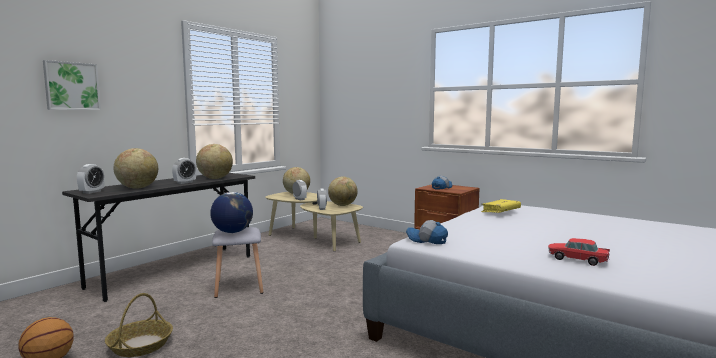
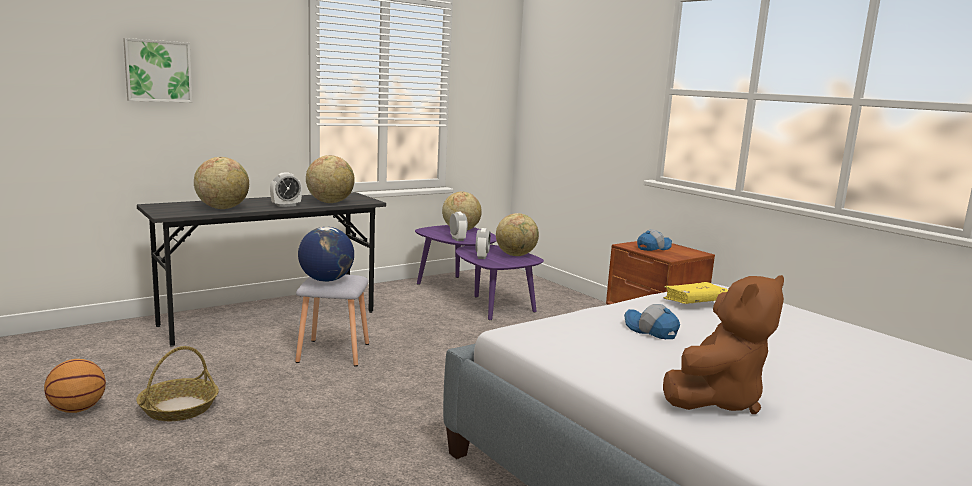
camera: 15 degrees right, 5 degrees up
alarm clock [77,164,104,194] -> none
beige coffee table [265,192,363,251] -> purple coffee table [415,225,544,320]
cap [406,220,448,244] -> cap moved to [624,304,680,339]
toy car [548,238,610,266] -> brown plush toy [663,275,784,414]

